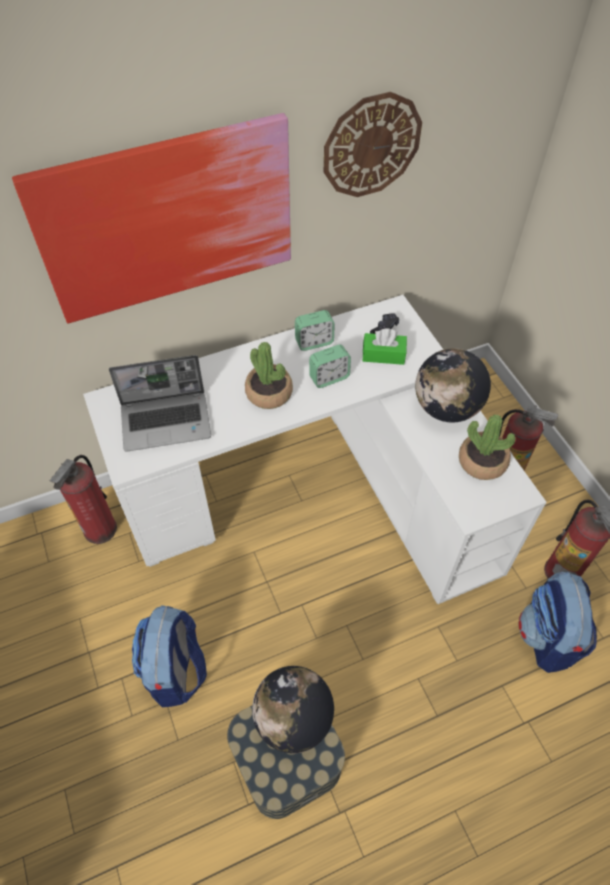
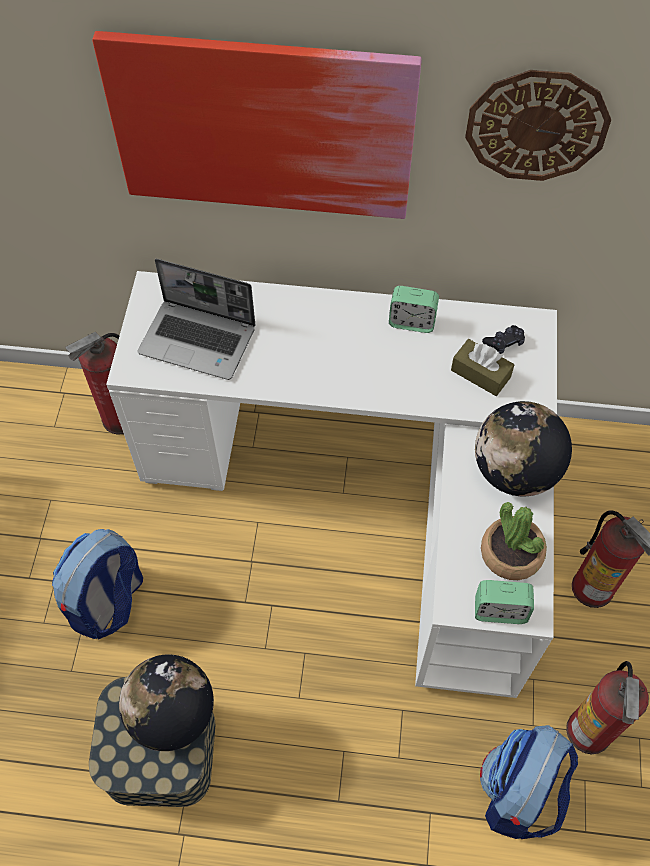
camera: 30 degrees right, 5 degrees up
potted plant [245,342,293,409] -> none
alarm clock [309,344,351,388] -> alarm clock moved to [475,580,534,624]
green tissue box [363,329,407,365] -> brown tissue box [451,339,514,396]

